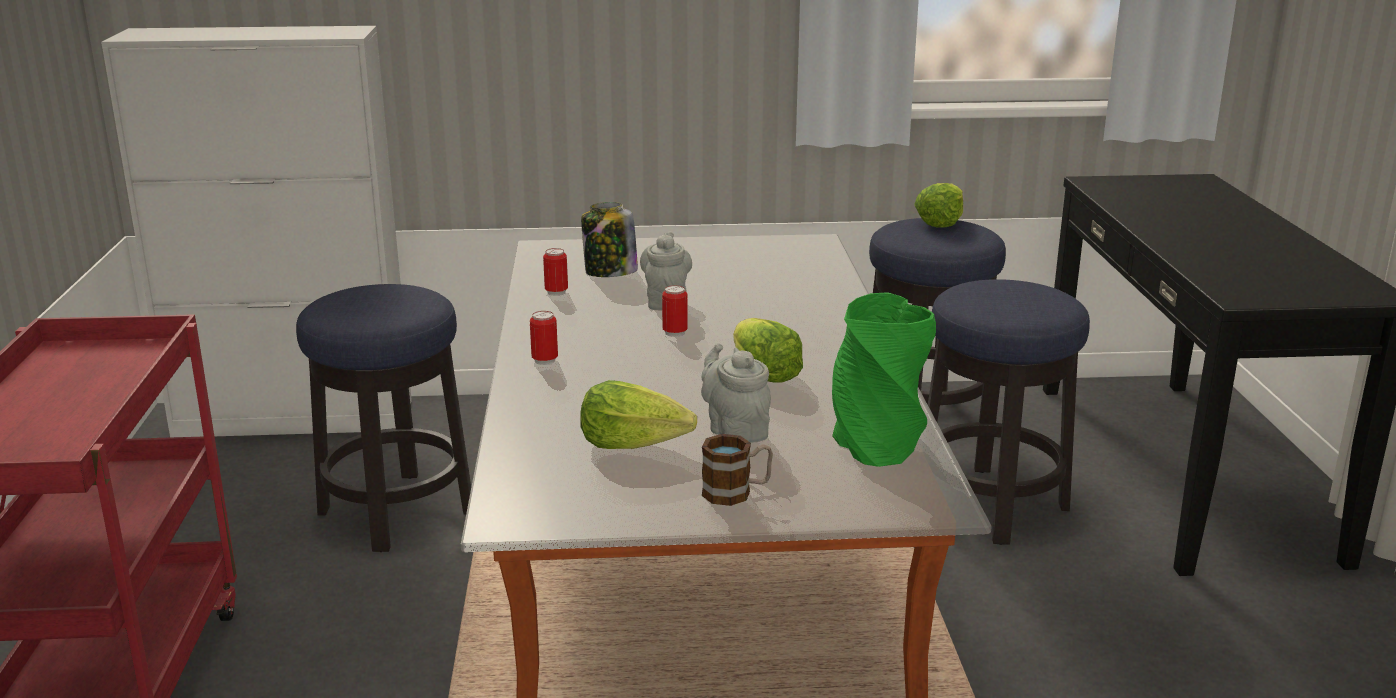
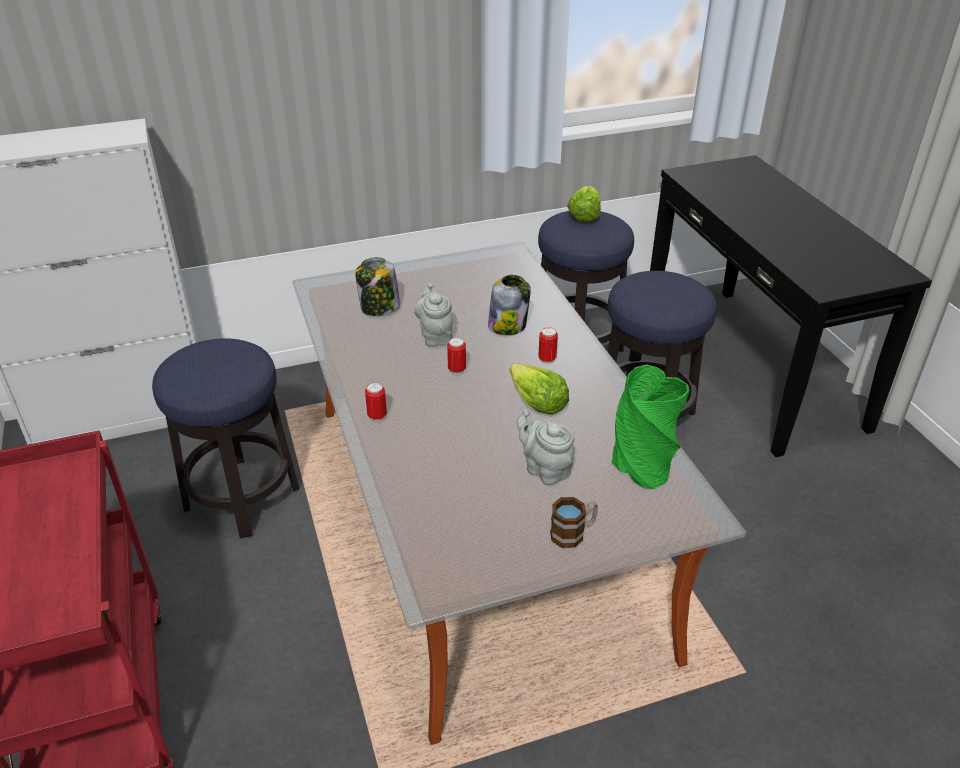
camera: 15 degrees left, 15 degrees up
can [543,248,568,296] -> can moved to [538,327,558,364]
lettuce [580,380,697,449] -> none
none -> jar [488,275,531,335]

